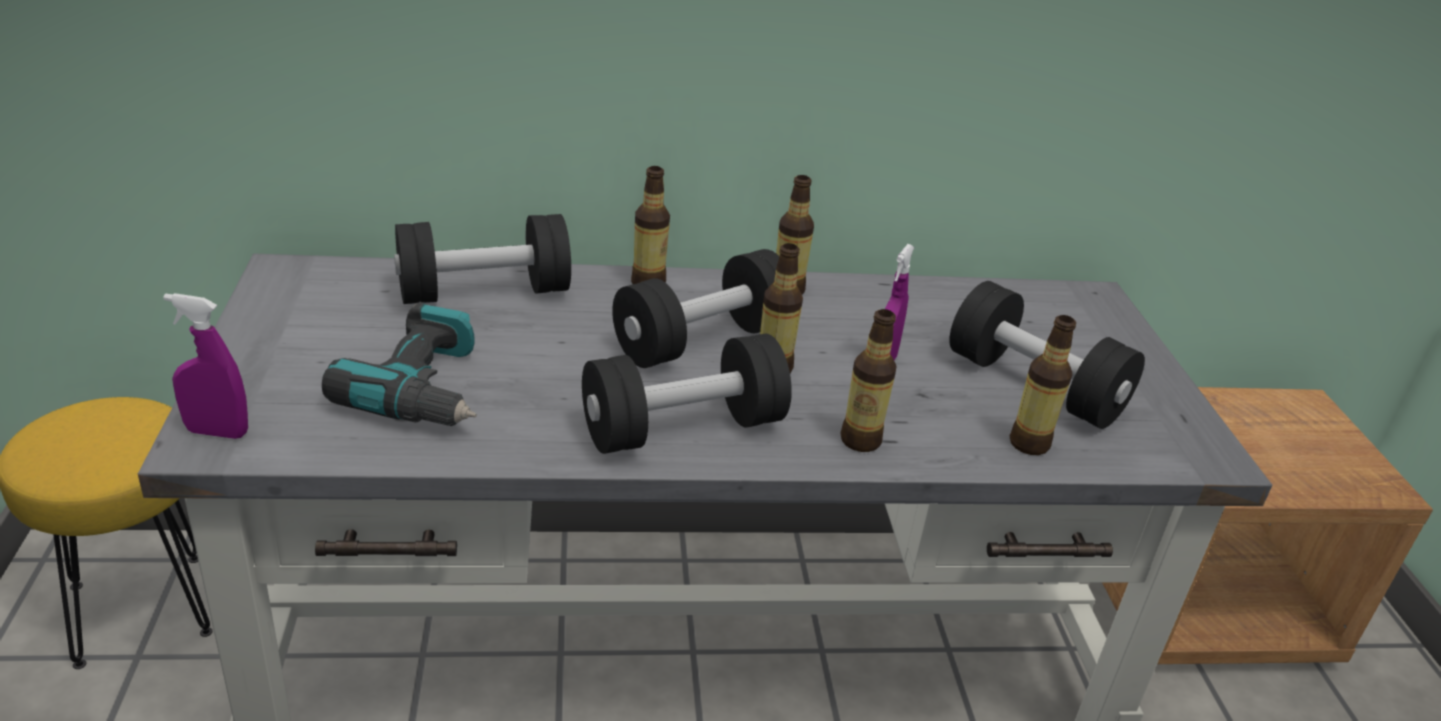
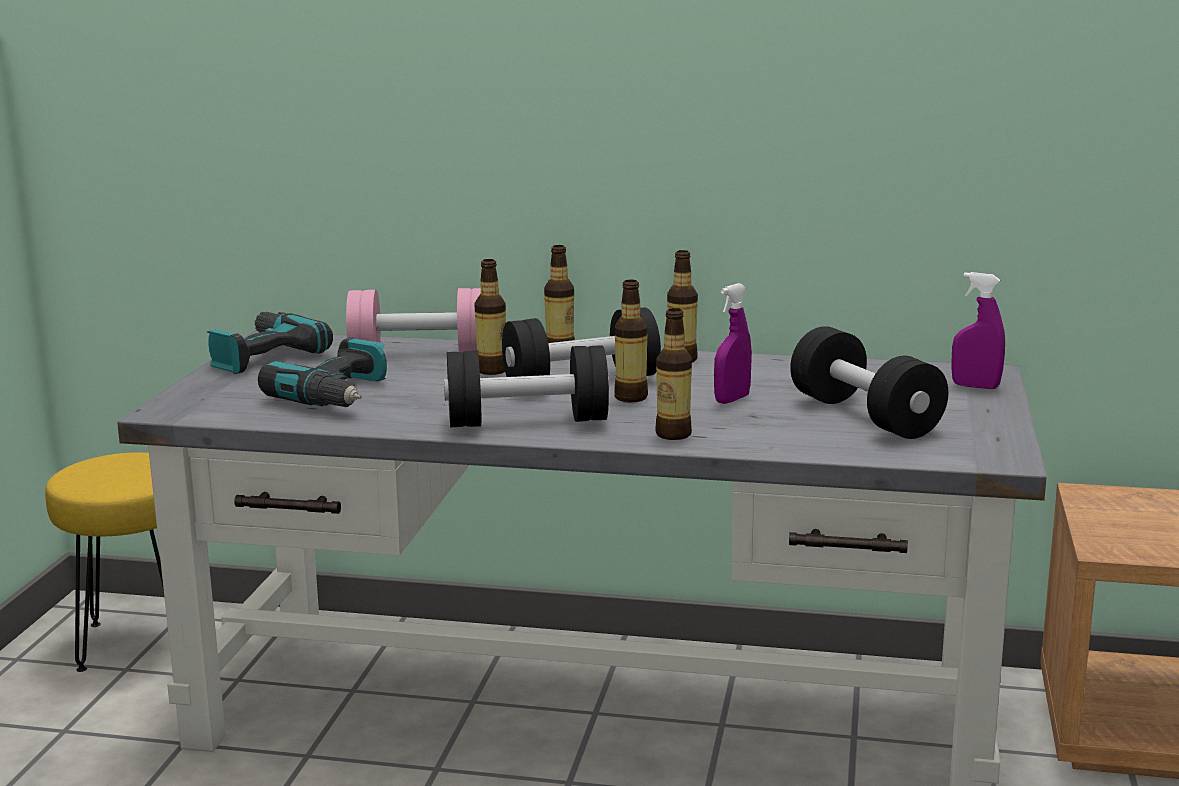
camera: 20 degrees right, 15 degrees down
purple spray bottle [163,293,248,439] -> purple spray bottle moved to [951,272,1005,389]
black dumbbell [394,214,571,304] -> pink dumbbell [346,288,481,353]
bottle [1010,315,1076,455] -> bottle moved to [475,259,506,375]
none -> power drill [207,312,333,374]

